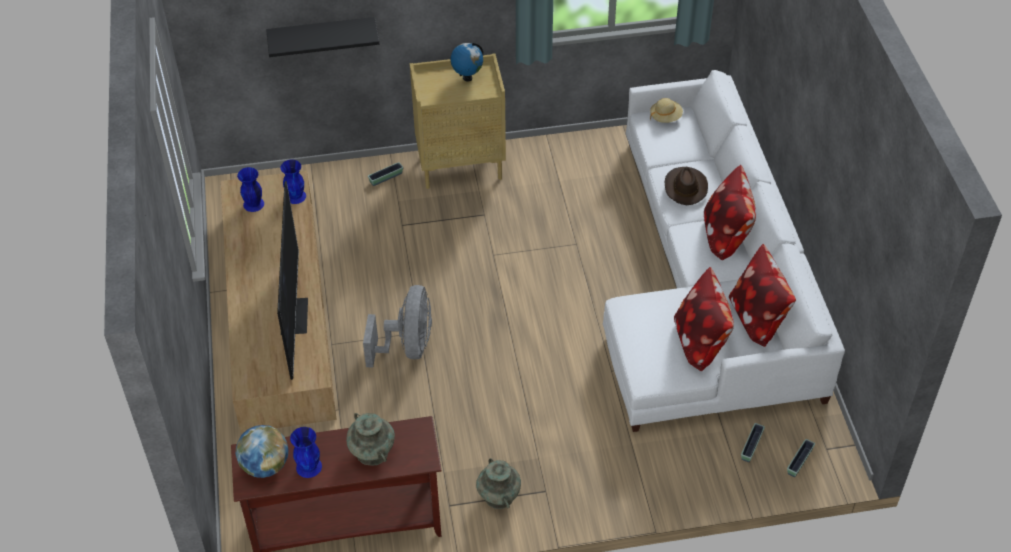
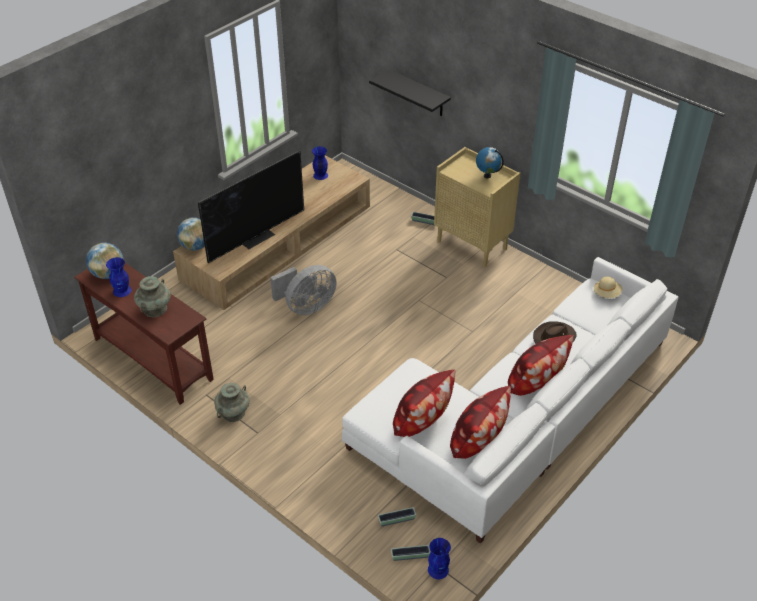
camera: 50 degrees right, 5 degrees down
blue vase [280,160,306,204] -> blue vase moved to [428,538,451,579]
none -> globe [177,217,205,251]

